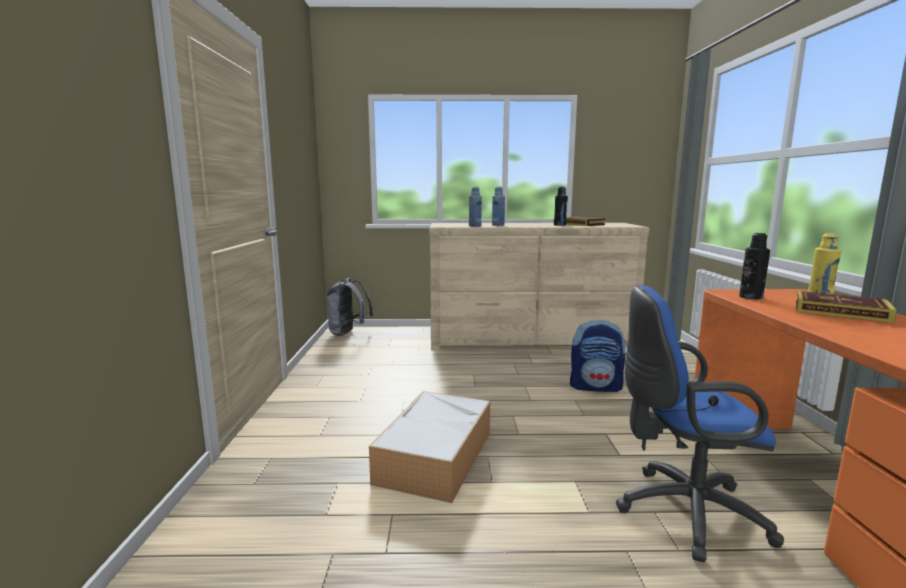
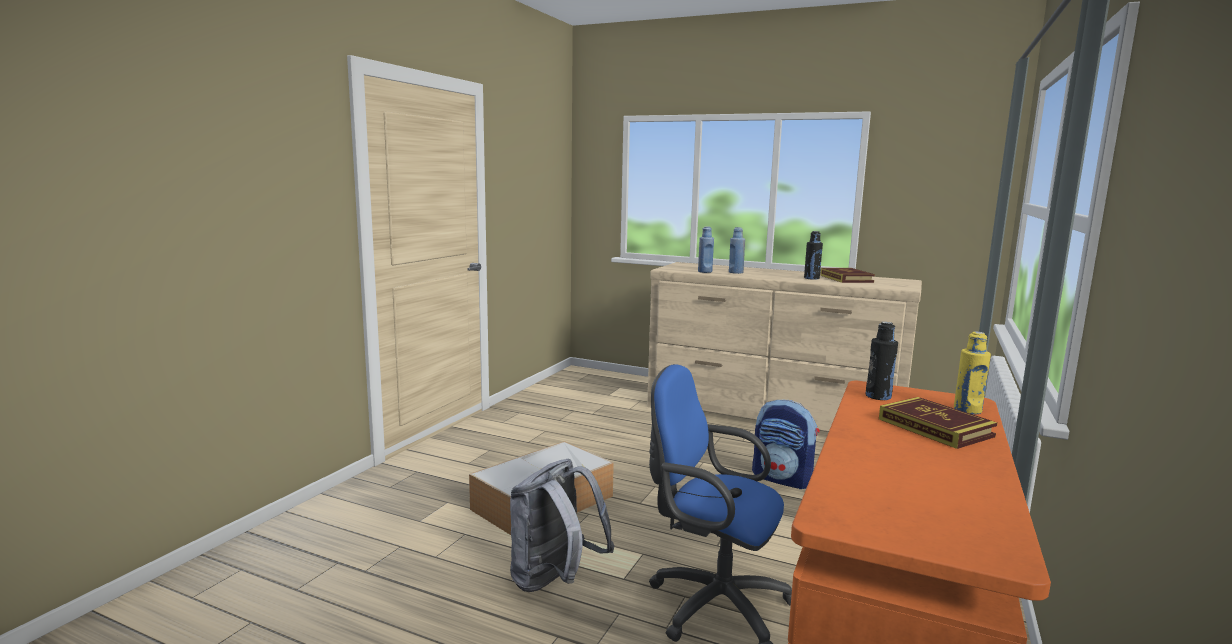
camera: 25 degrees right, 0 degrees up
grey backpack [326,278,373,336] -> grey backpack moved to [510,459,614,592]

